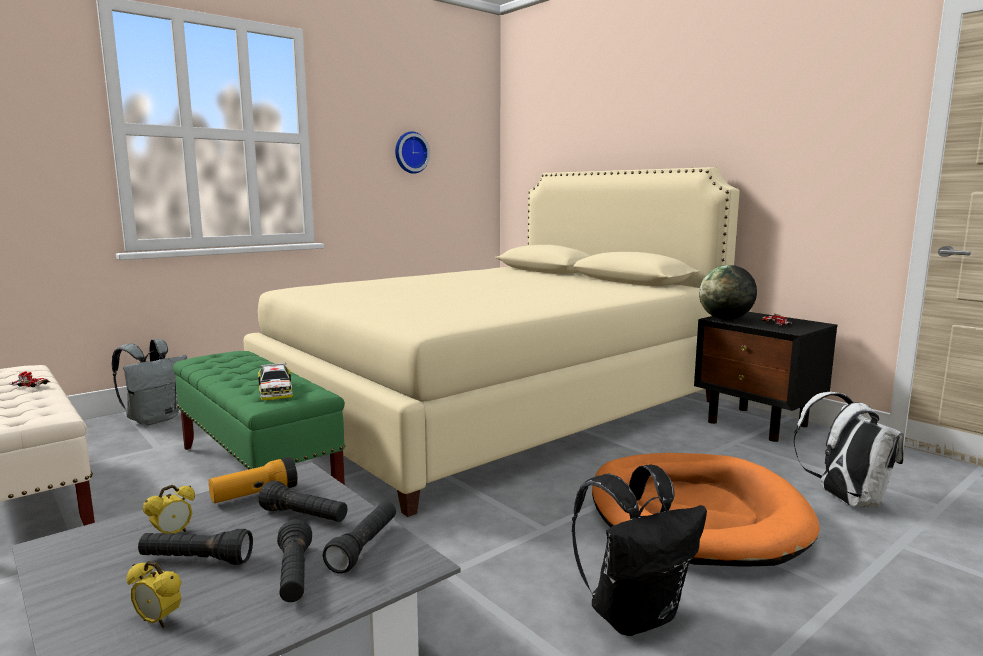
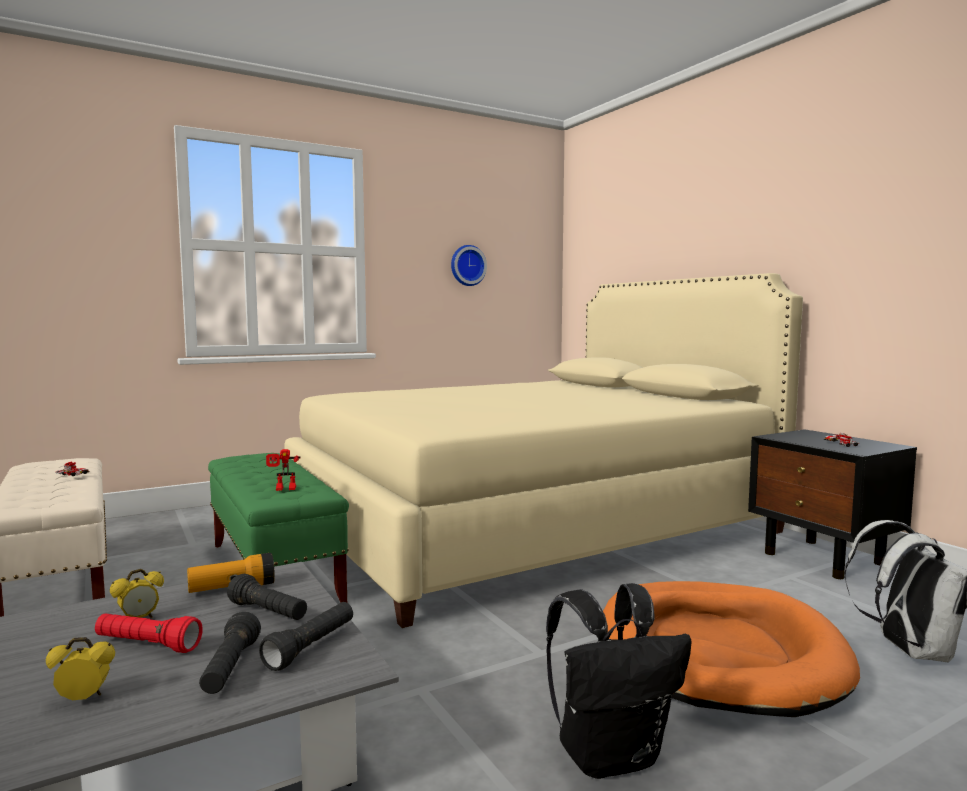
camera: 10 degrees right, 5 degrees down
grey backpack [112,339,187,426] -> none
alarm clock [126,561,181,628] -> alarm clock turned 135 degrees clockwise [46,637,115,700]
black flashlight [138,529,253,565] -> red flashlight [95,614,203,653]
toy car [258,363,293,400] -> toy robot [266,449,300,491]
globe [699,265,757,320] -> none

